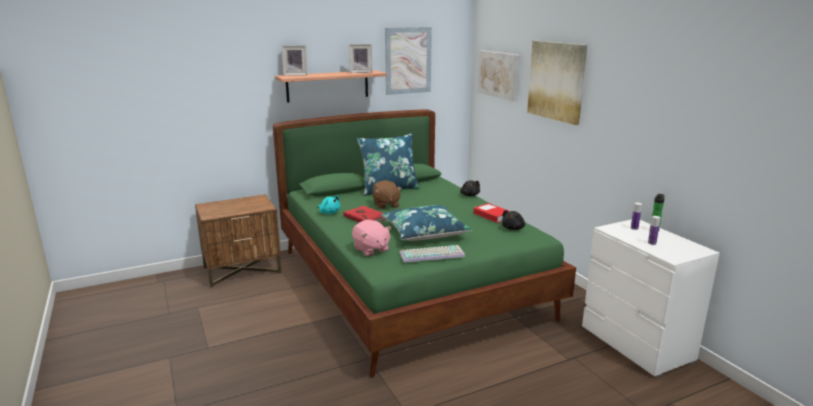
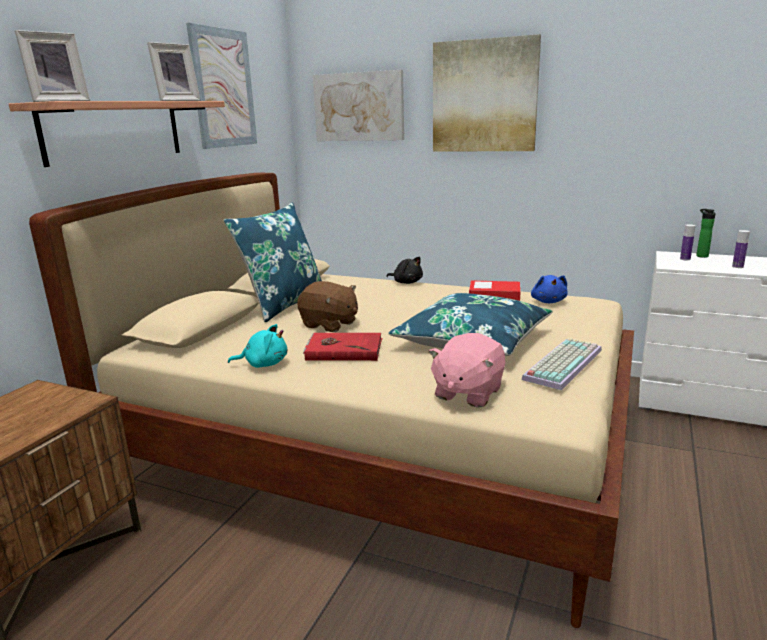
camera: 40 degrees left, 0 degrees up
green bed [273,110,576,378] -> beige bed [29,173,634,628]
pink plush toy [352,220,391,256] -> pink plush toy turned 105 degrees clockwise [428,333,505,408]
black plush toy [502,210,525,230] -> blue plush toy [531,275,568,303]

